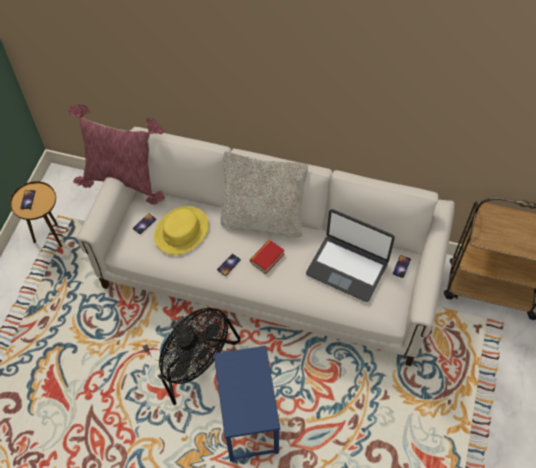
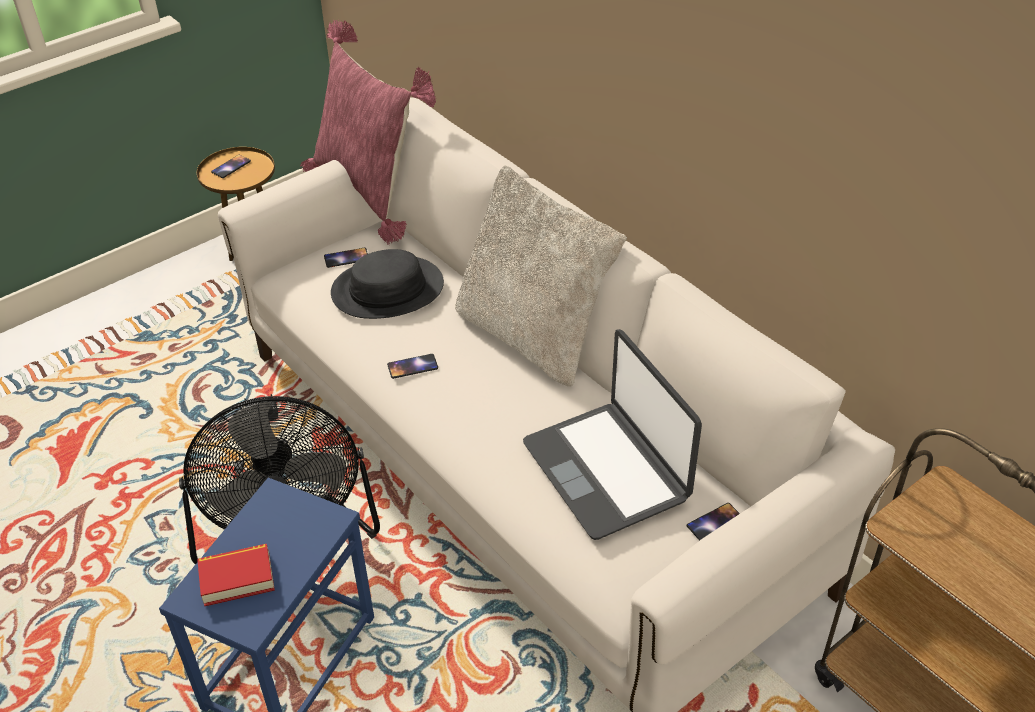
camera: 35 degrees right, 15 degrees down
yellow hat [154,206,209,255] -> black hat [331,249,444,319]
book [250,240,285,274] -> book moved to [197,544,275,606]

